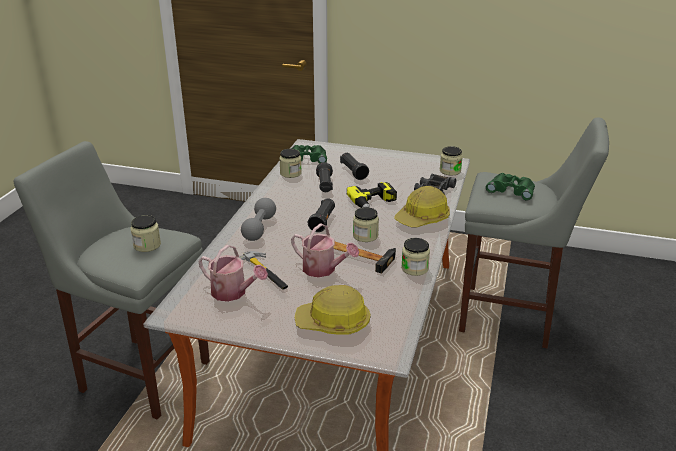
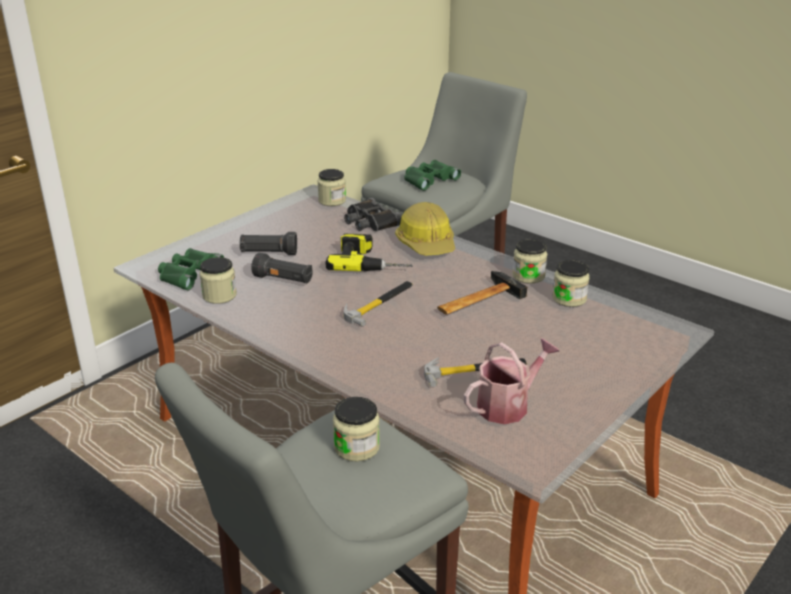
camera: 65 degrees left, 0 degrees up
grey dumbbell [241,198,276,241] -> none
watering can [291,223,359,278] -> none
hard hat [295,285,371,335] -> none
black flashlight [308,198,335,232] -> hammer [344,281,413,327]
jar [353,207,379,242] -> jar moved to [552,260,590,307]

